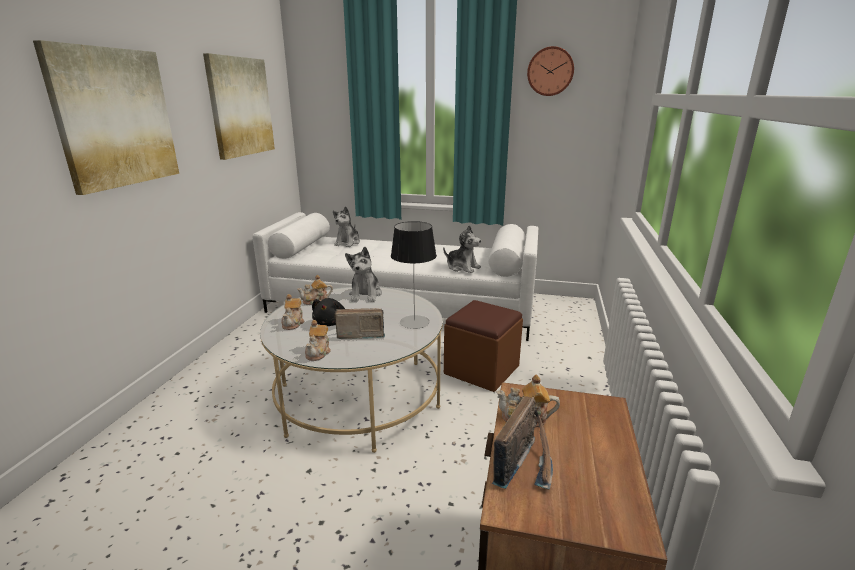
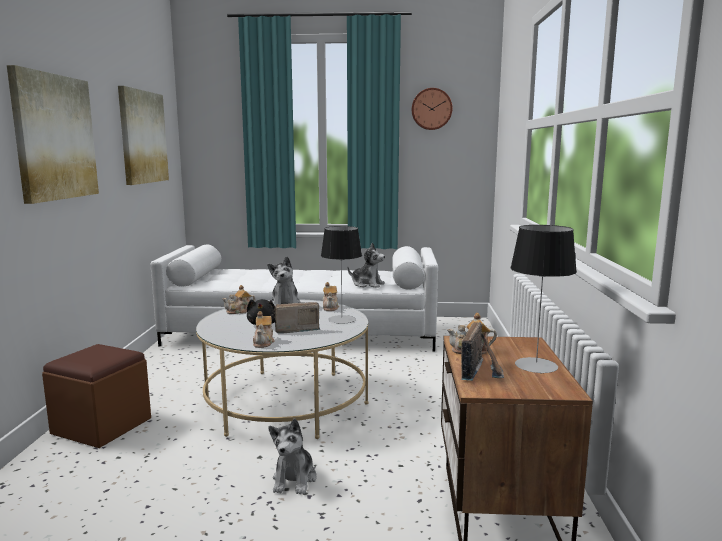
camera: 10 degrees left, 10 degrees down
teapot [281,294,304,330] -> teapot moved to [323,282,339,311]
plush toy [333,206,360,247] -> plush toy moved to [268,418,317,495]
brown ottoman [444,300,523,392] -> brown ottoman moved to [42,344,151,448]
none -> table lamp [510,225,577,374]

